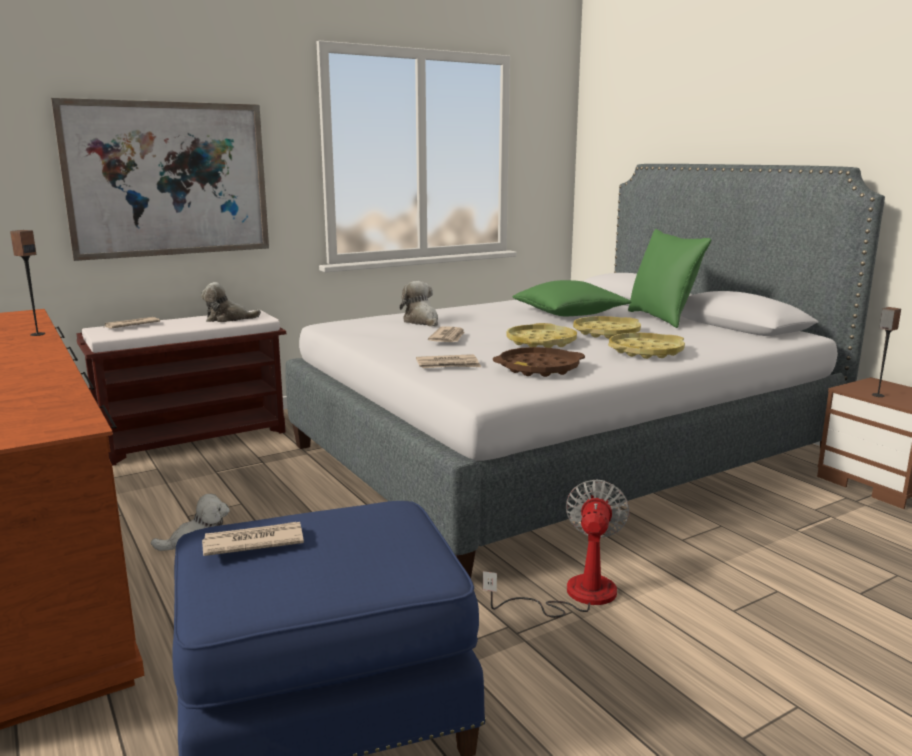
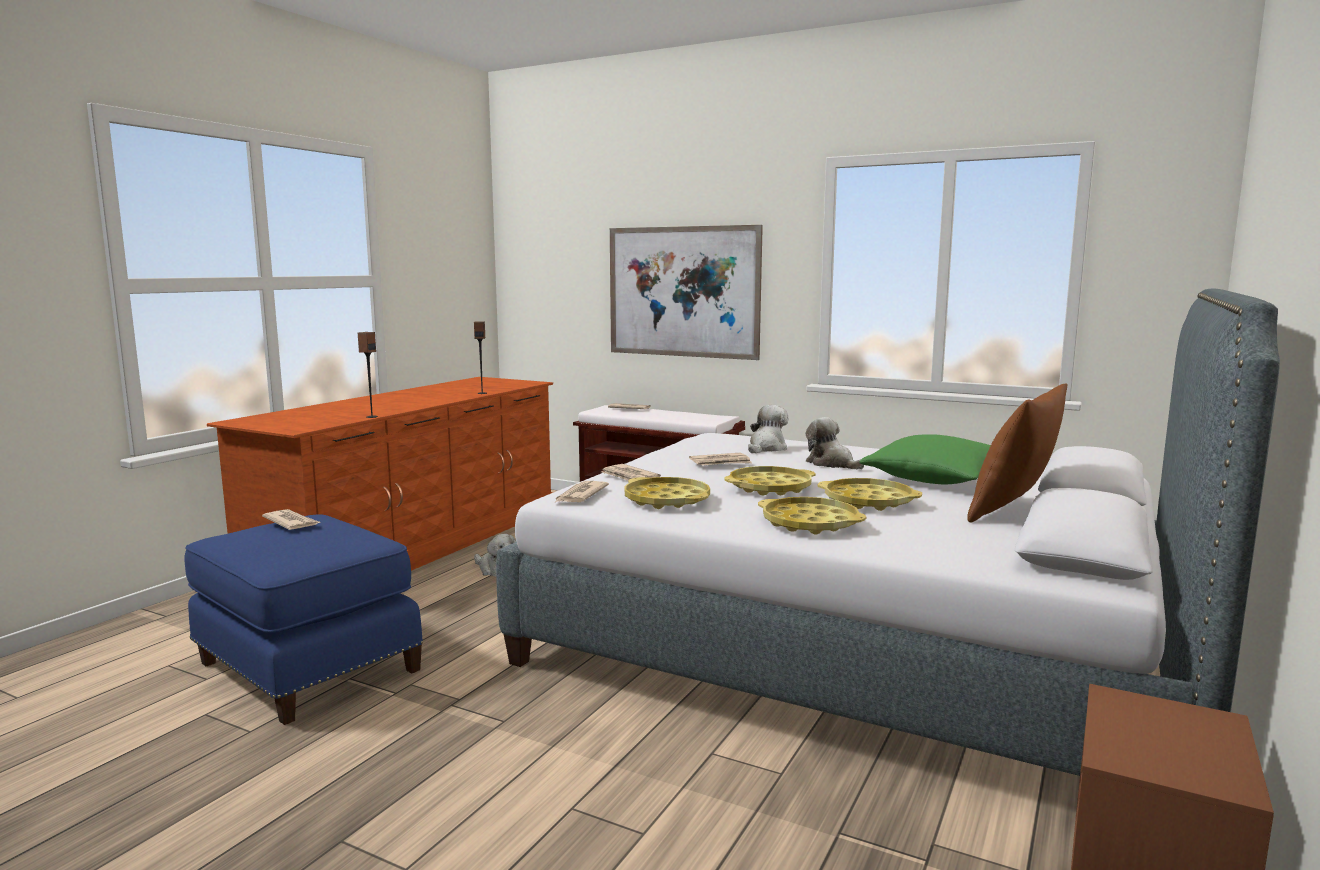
camera: 60 degrees right, 5 degrees down
plush toy [201,282,261,322] -> plush toy moved to [806,417,864,469]
fan [483,480,630,618] -> none
brown tray [493,347,585,377] -> yellow tray [625,477,710,509]
green pillow [628,229,711,328] -> brown pillow [967,383,1067,523]
speaker [872,307,901,397] -> speaker moved to [358,332,378,418]
none -> newspaper [555,481,609,502]

